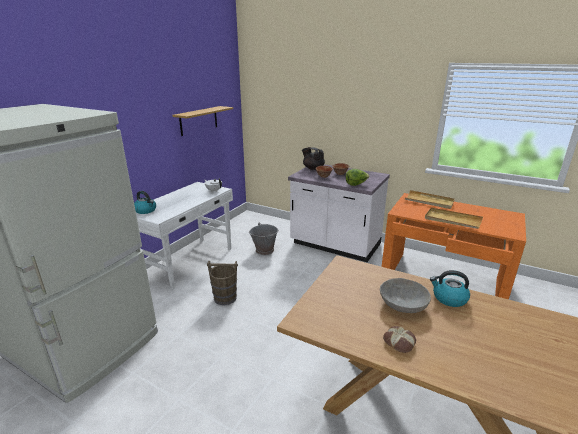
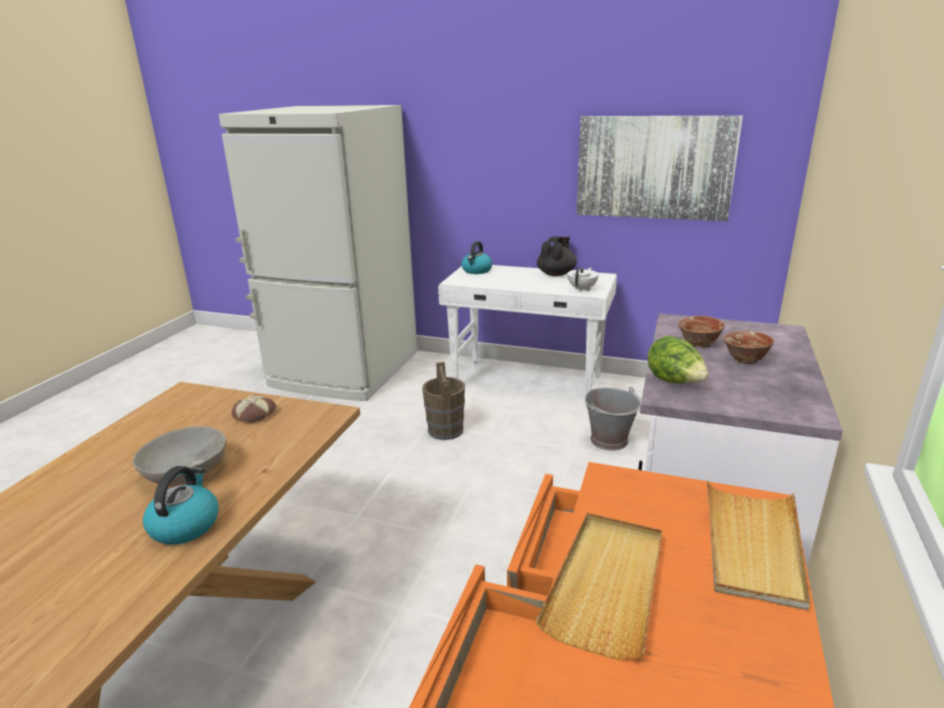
camera: 80 degrees right, 0 degrees up
shelf [173,106,233,136] -> picture [576,116,743,221]
black teapot [302,147,325,170] -> black teapot moved to [537,237,577,276]
bread [383,326,416,353] -> bread moved to [232,394,276,423]

